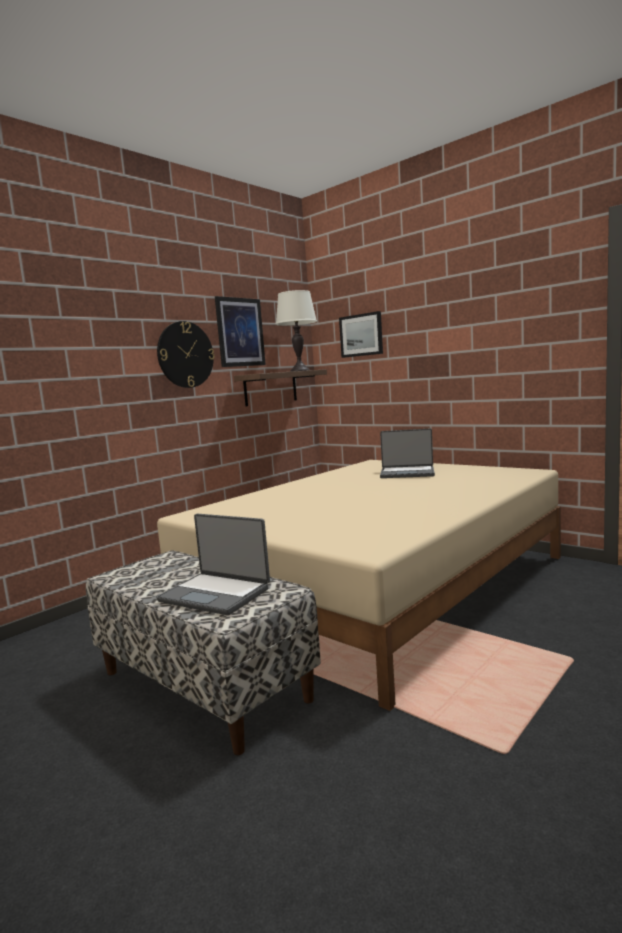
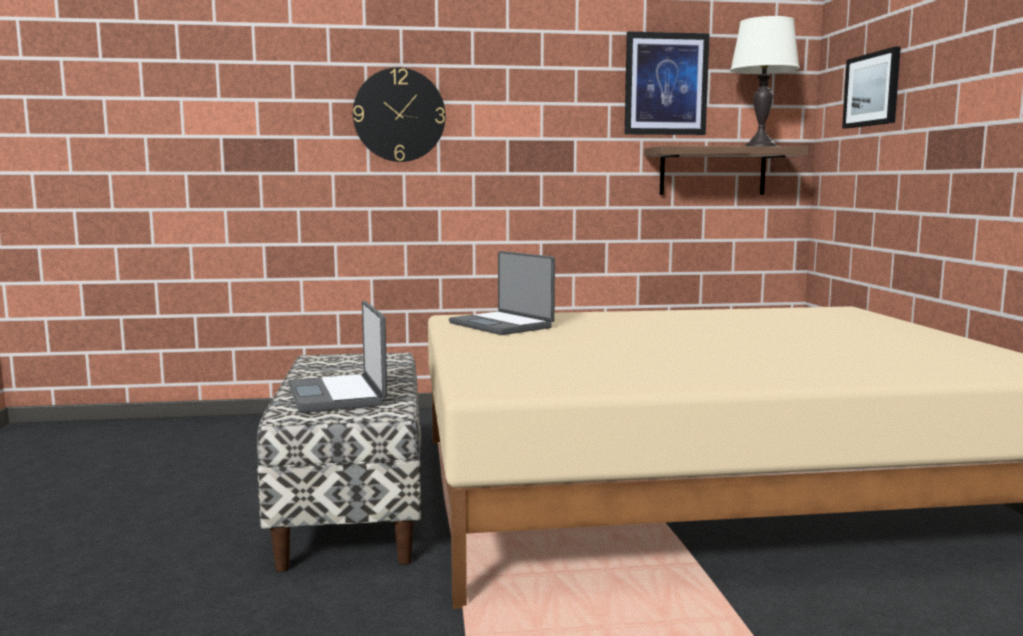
camera: 40 degrees right, 0 degrees up
wall clock [157,321,215,388] -> wall clock moved to [353,67,446,162]
laptop [380,428,435,478] -> laptop moved to [449,251,555,335]

